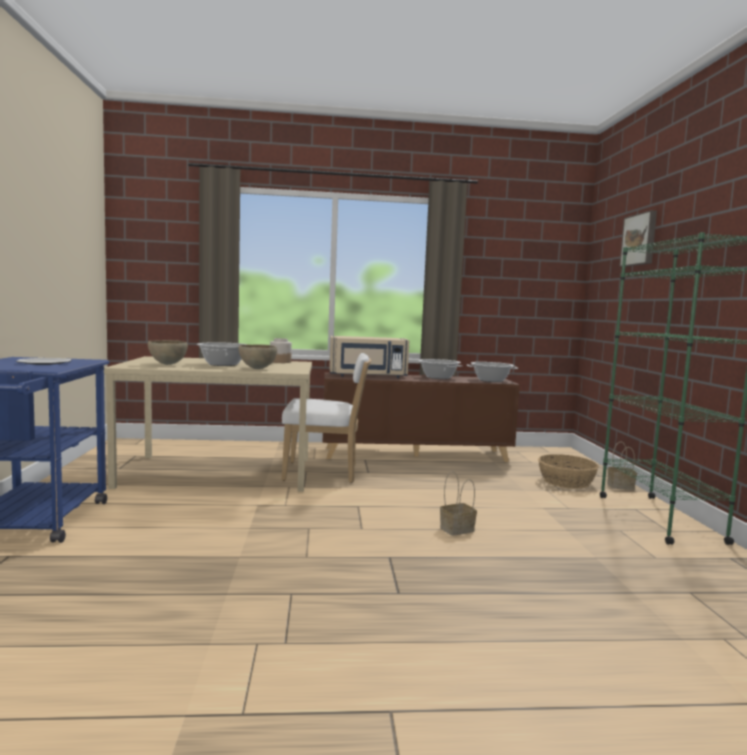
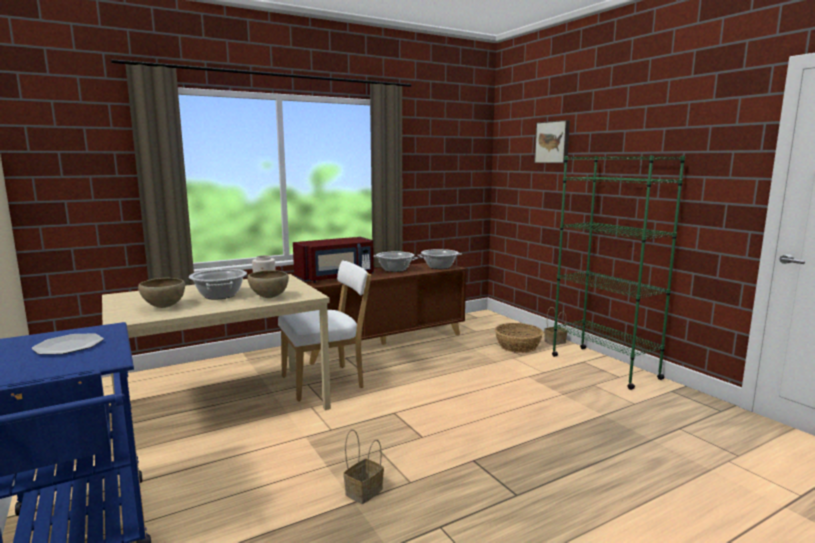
camera: 25 degrees left, 5 degrees up
beige microwave [329,336,409,378] -> red microwave [293,237,374,283]
basket [440,471,477,536] -> basket moved to [344,430,384,504]

